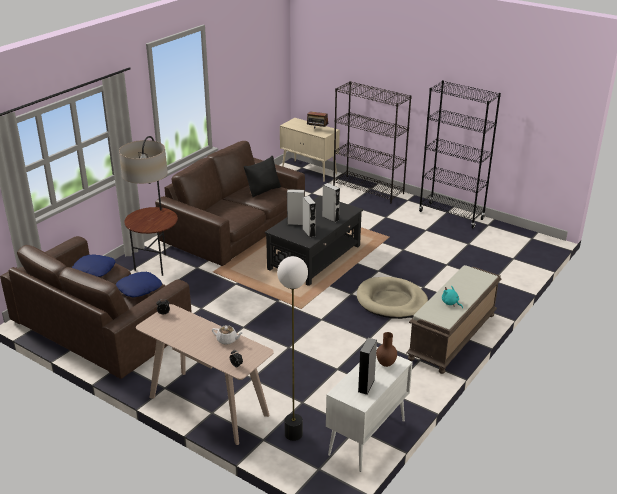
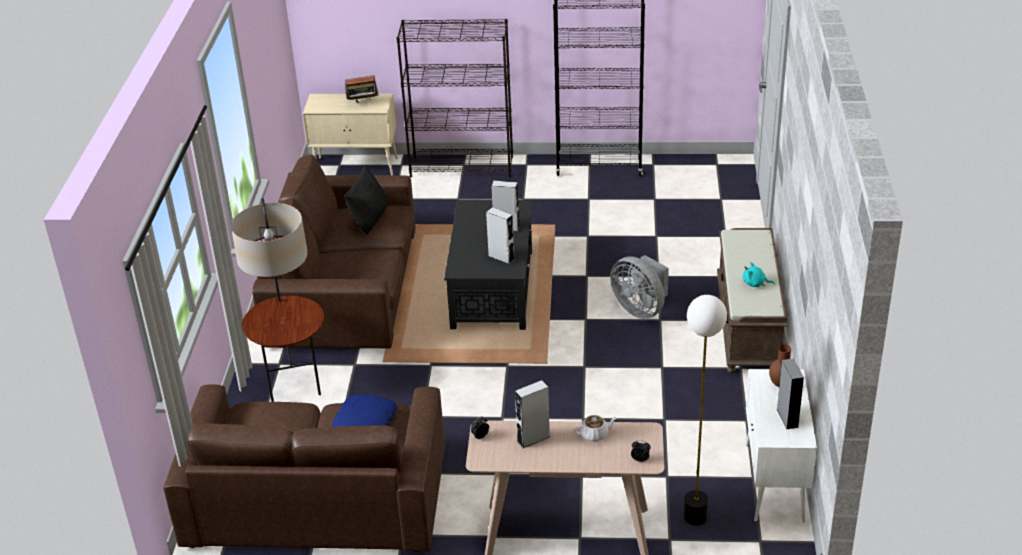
camera: 30 degrees left, 5 degrees up
blue pillow [72,254,116,277] -> none
grey speaker [287,189,305,225] -> grey speaker moved to [515,380,550,448]
beige dog bed [357,277,428,319] -> grey fan [610,255,669,319]

